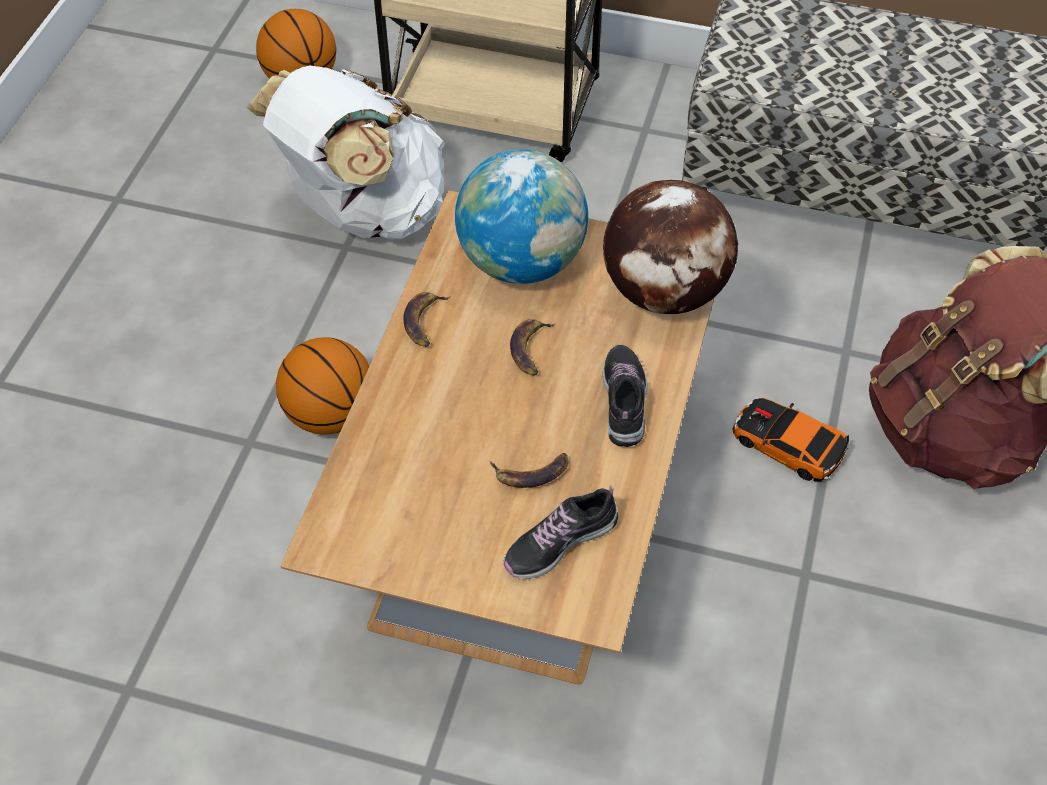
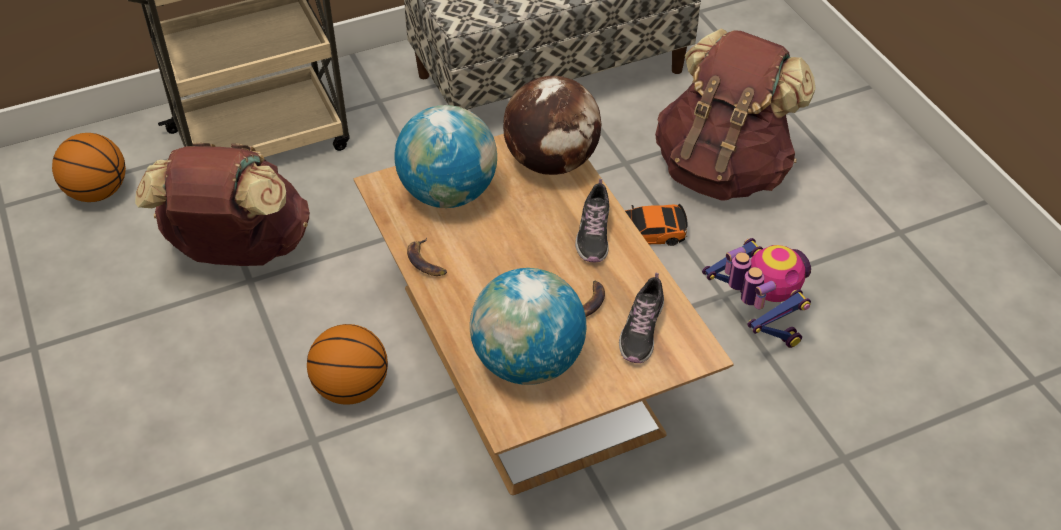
camera: 40 degrees left, 5 degrees down
white backpack [246,66,445,240] -> brown backpack [135,142,310,266]
banana [510,319,555,376] -> none
shoe [603,344,648,447] -> shoe turned 135 degrees counterclockwise [575,179,609,263]
none -> globe [470,268,586,385]
none -> toy robot [702,238,811,348]

